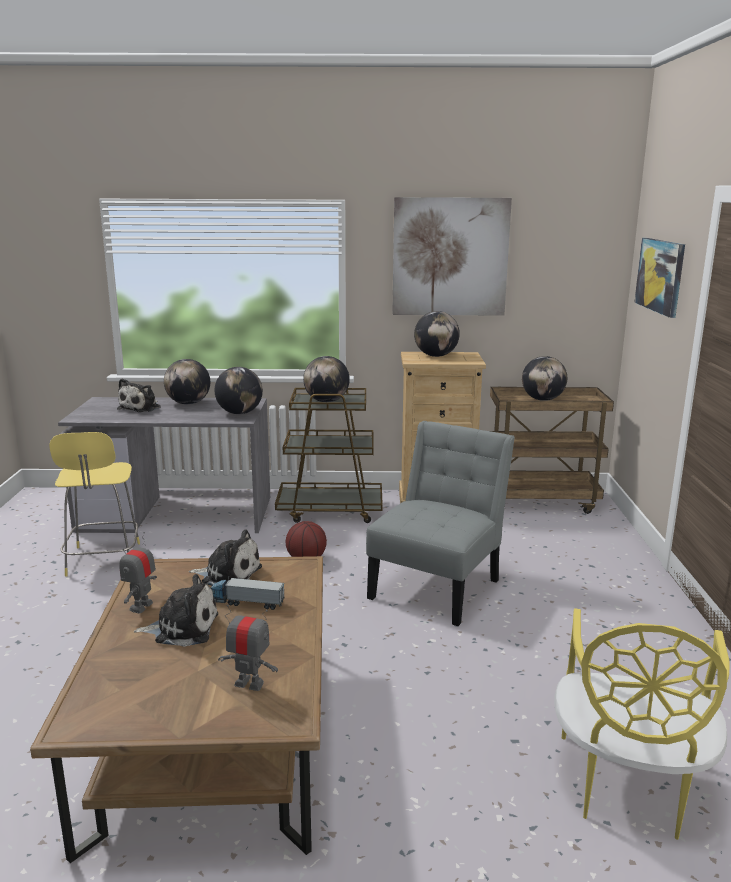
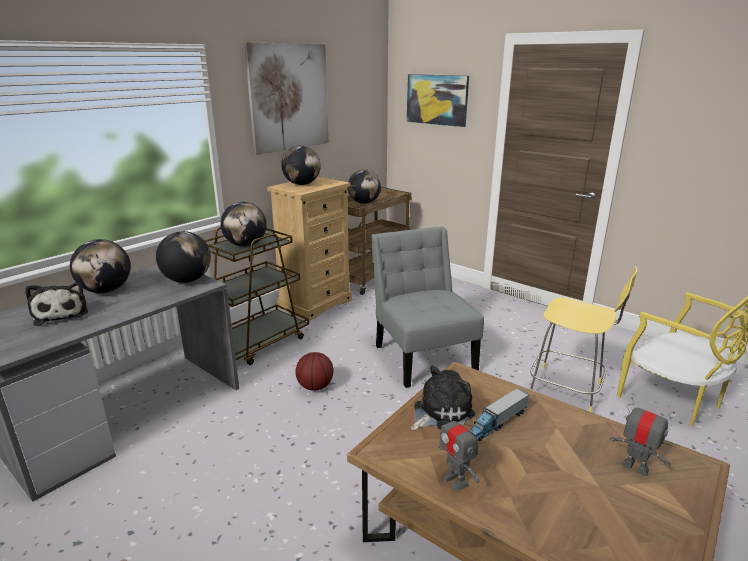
camera: 50 degrees left, 5 degrees up
yellow stool [49,432,140,577] -> yellow stool moved to [530,266,637,412]
plush toy [134,574,218,647] -> none
toy robot [218,605,278,691] -> toy robot turned 75 degrees clockwise [610,397,675,476]

